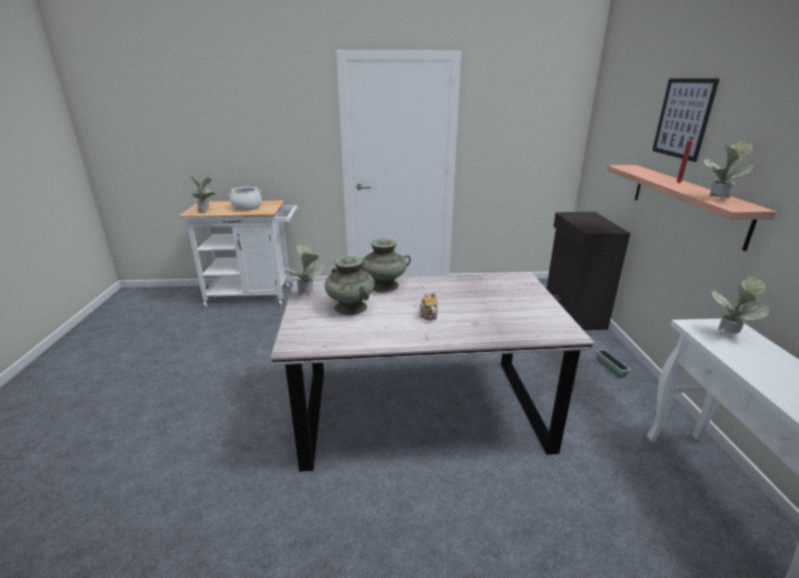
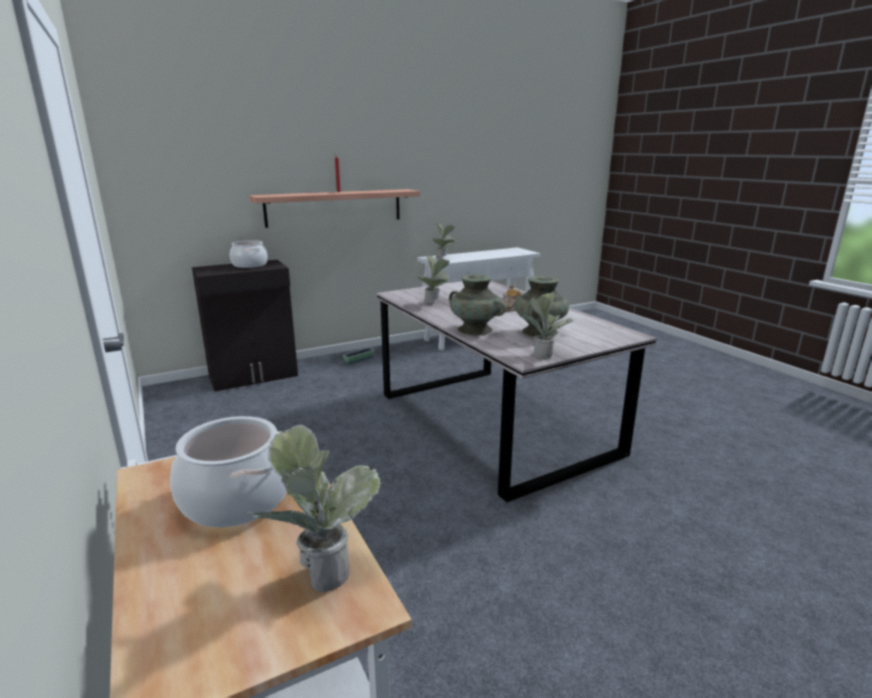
camera: 115 degrees left, 5 degrees down
picture [652,79,719,162] -> none
potted plant [703,140,754,199] -> potted plant moved to [417,256,450,304]
none -> cooking pot [230,240,268,268]

